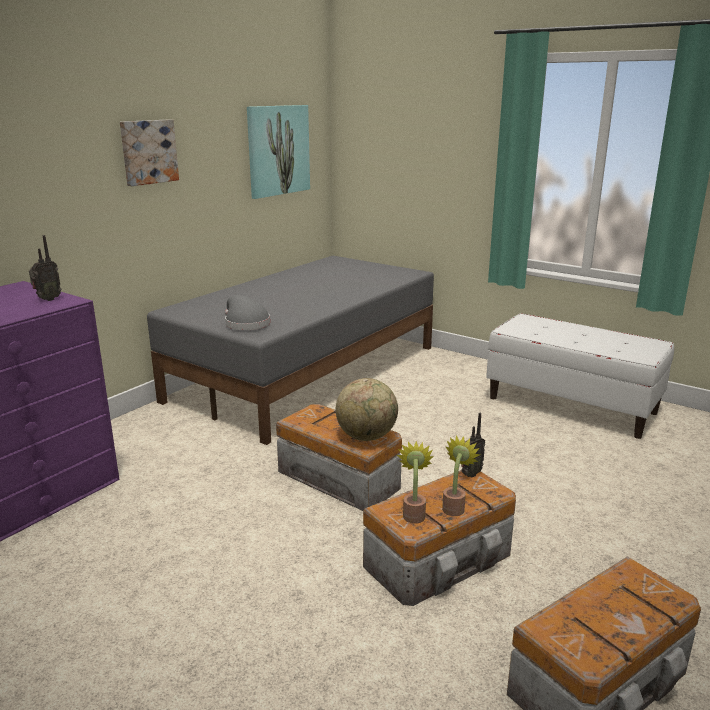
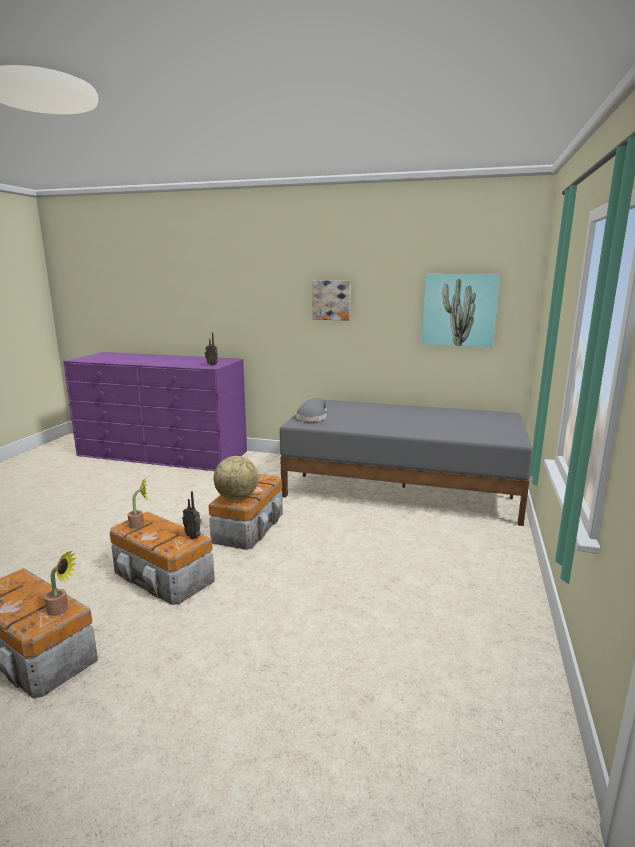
camera: 70 degrees right, 5 degrees down
potted plant [442,435,480,516] -> potted plant moved to [44,551,76,616]
white bench [486,313,674,439] -> none

